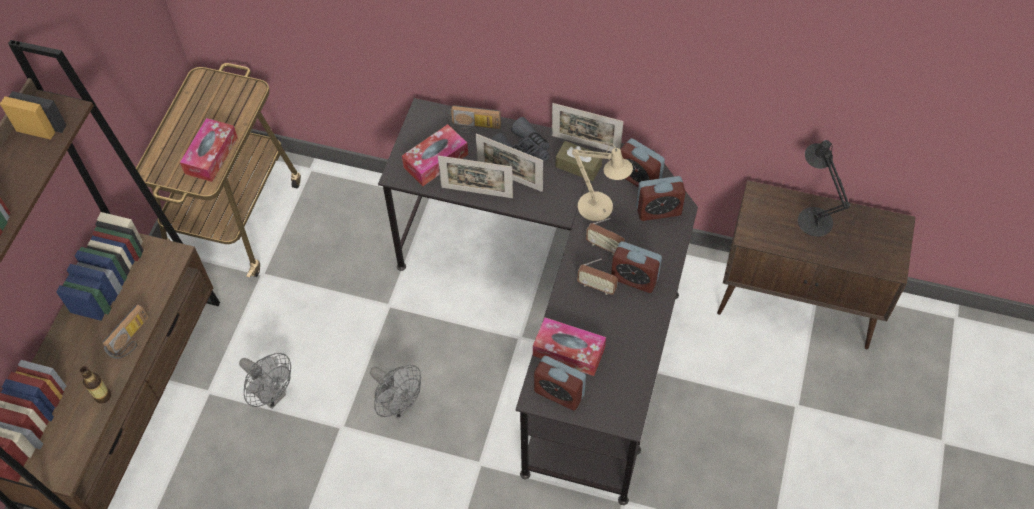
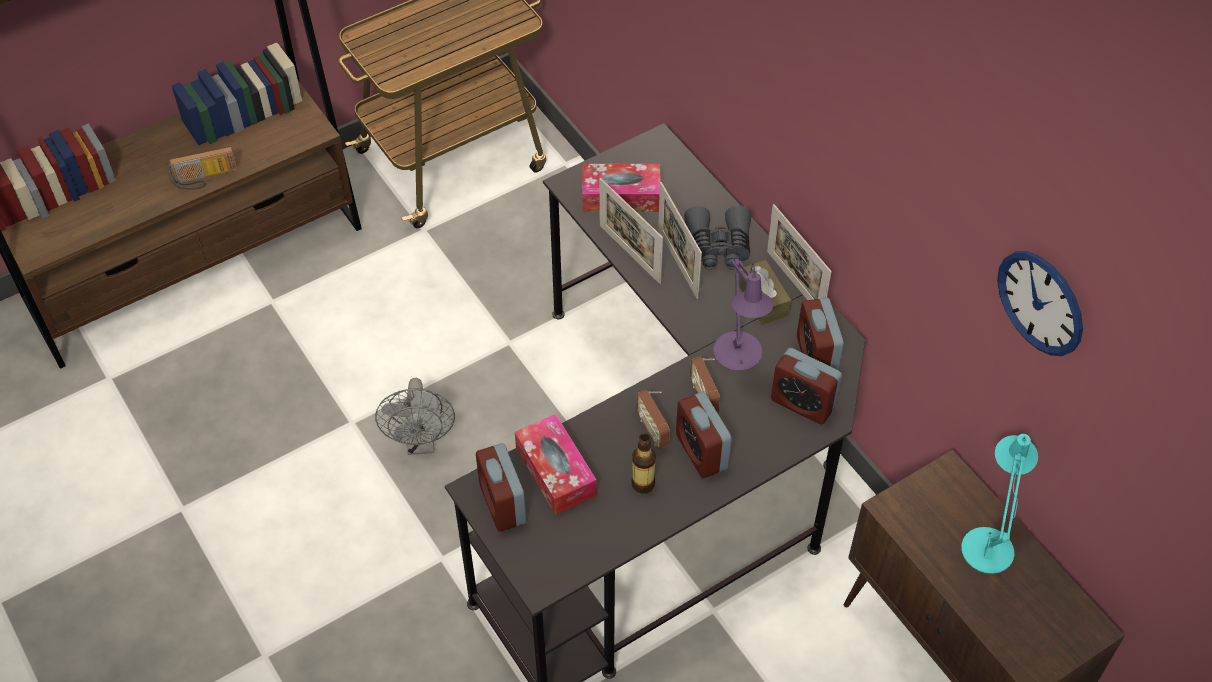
camera: 40 degrees right, 5 degrees down
bottle [80,366,111,403] -> bottle moved to [631,433,656,494]
tissue box [180,118,238,182] -> none
grey fan [239,353,291,409] -> none
radio [448,105,501,134] -> none
beige table lamp [572,143,633,221] -> purple table lamp [713,259,773,371]
black table lamp [798,140,850,237] -> turquoise table lamp [961,434,1038,574]
none -> wall clock [997,251,1083,356]

